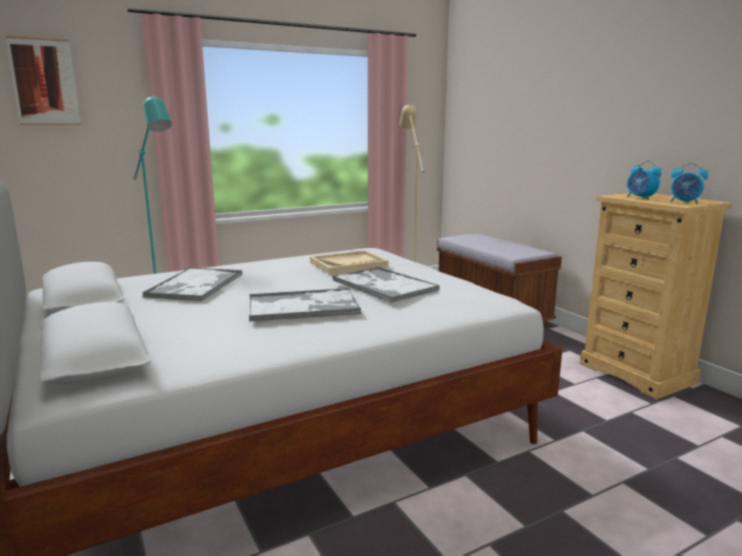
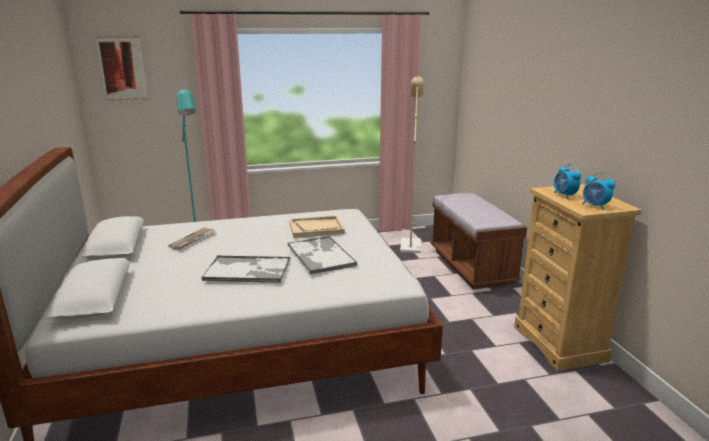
camera: 15 degrees right, 5 degrees up
tray [142,268,242,301] -> newspaper [168,228,215,250]

